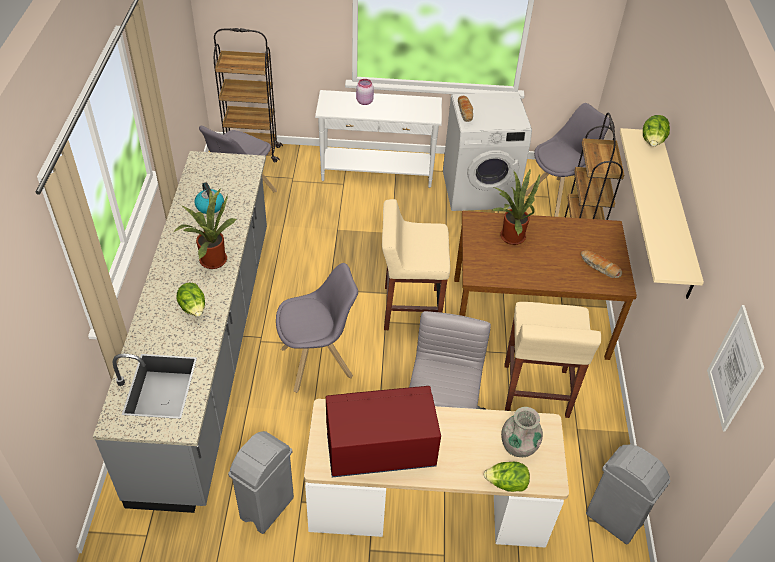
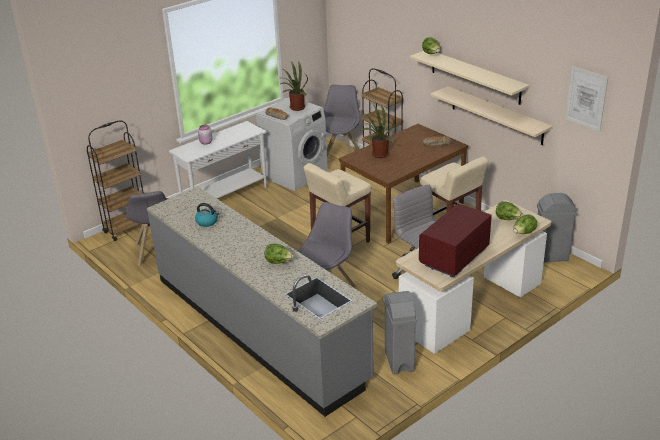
camera: 40 degrees left, 15 degrees down
potted plant [174,188,237,269] -> potted plant moved to [281,61,308,111]
grey vase [501,407,543,457] -> lettuce [496,201,523,220]
none -> beige shelf [430,86,553,145]

